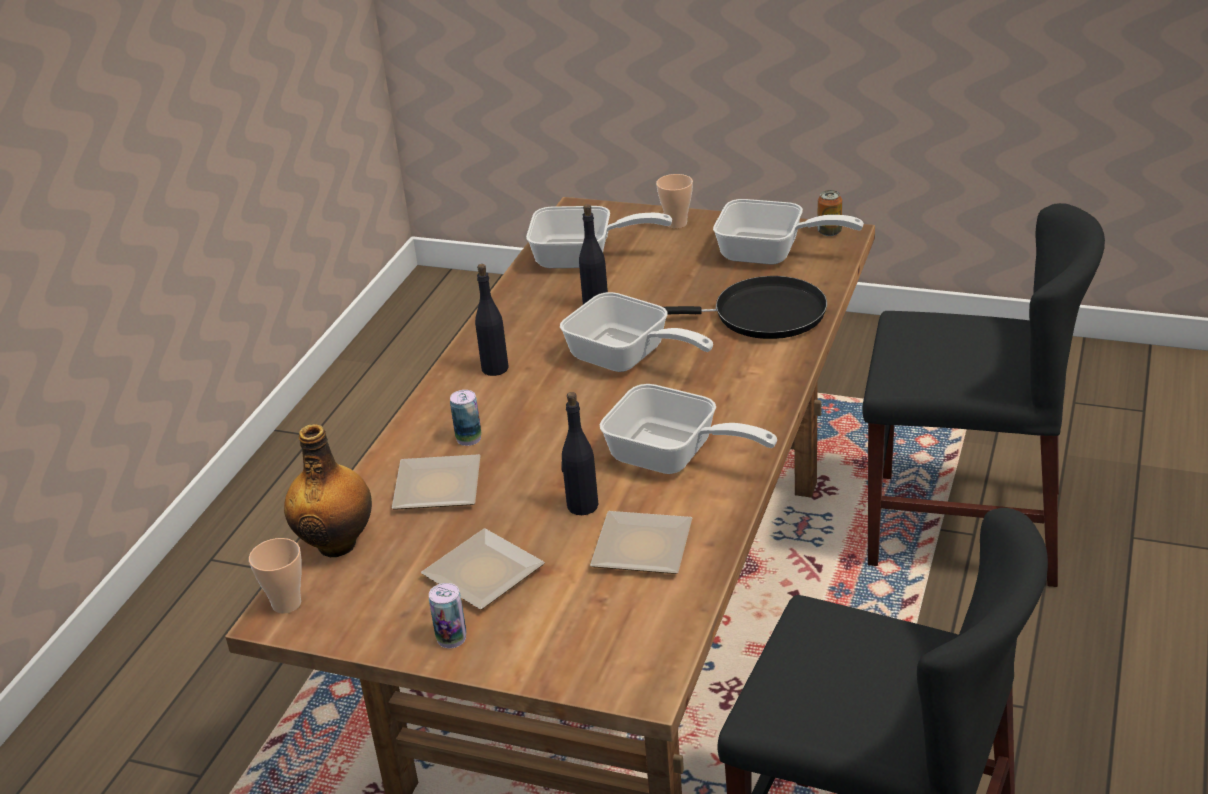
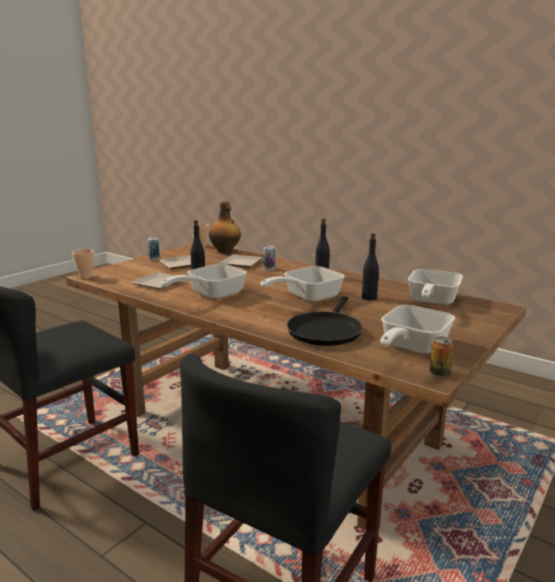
camera: 105 degrees right, 15 degrees down
cup [656,174,693,229] -> cup moved to [72,249,94,279]

